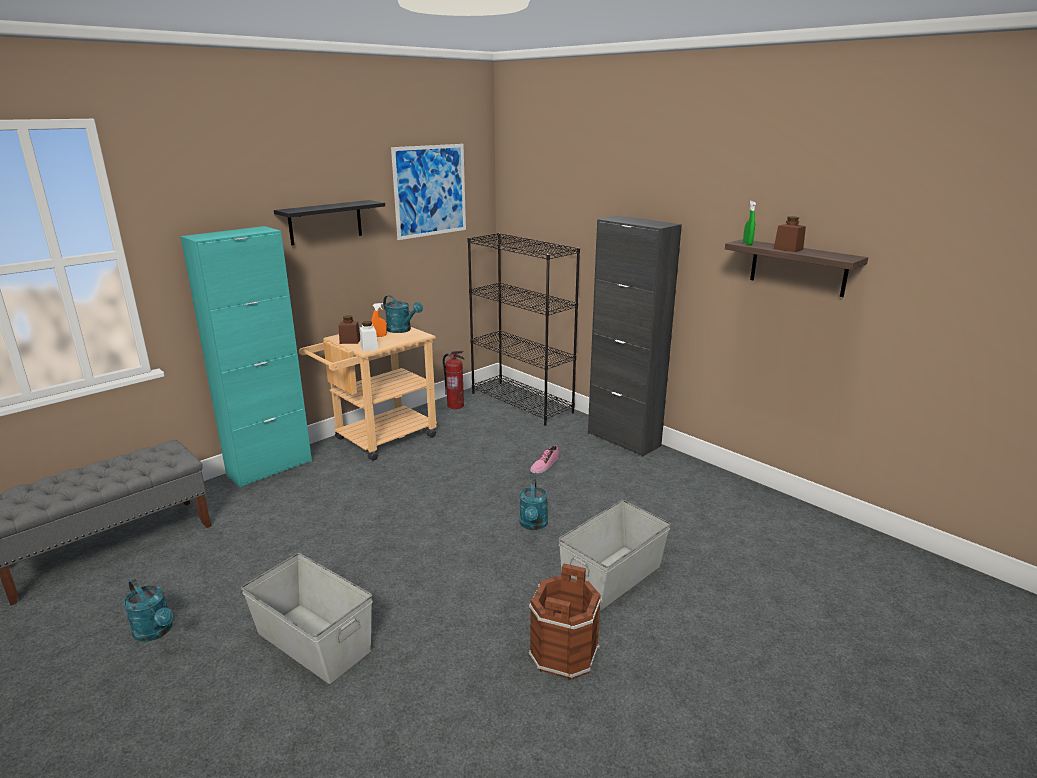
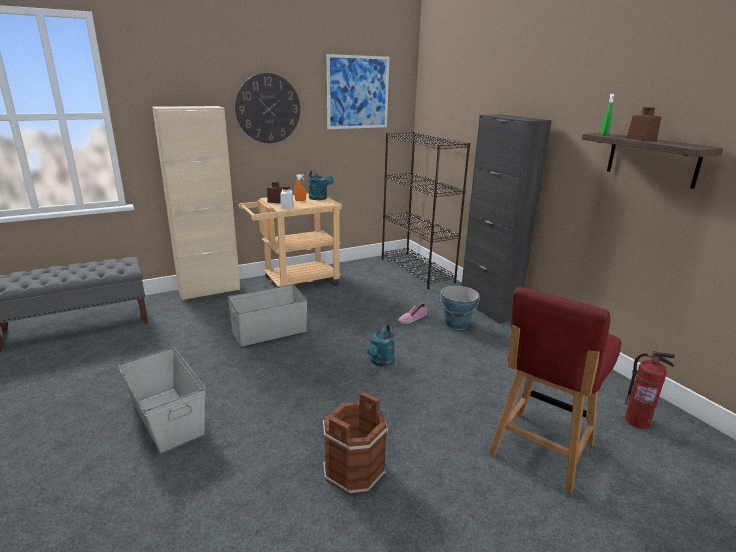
camera: 15 degrees right, 0 degrees up
turquoise watering can [124,579,173,642] -> none
turquoise cabinet [181,226,312,488] -> beige cabinet [152,106,240,301]
black shelf [274,200,385,245] -> wall clock [235,73,300,143]
fire extinguisher [443,351,464,409] -> fire extinguisher moved to [625,351,675,429]
grey storage box [559,500,671,611] -> grey storage box moved to [228,284,308,347]
none -> bucket [440,286,480,330]
none -> red chair [489,287,622,494]

